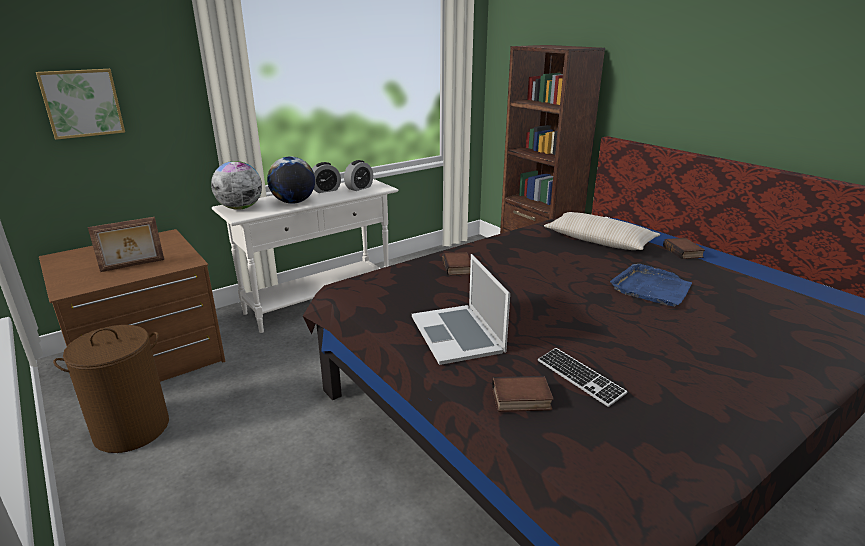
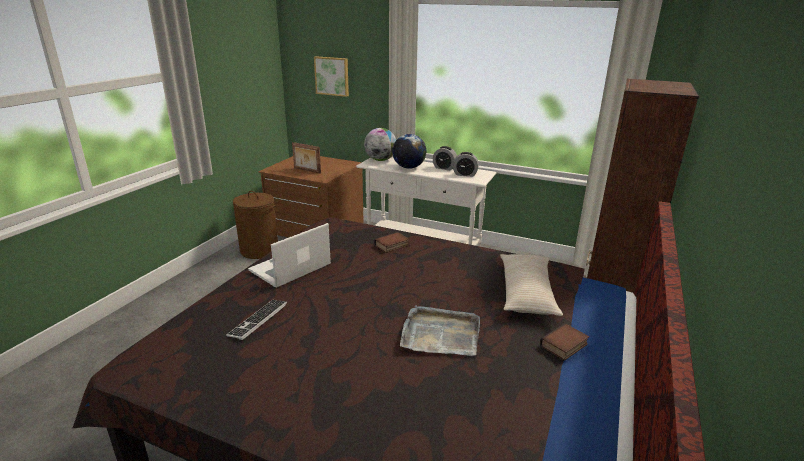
camera: 60 degrees right, 0 degrees up
book [492,376,554,412] -> none
blue tray [610,264,692,307] -> grey tray [400,305,480,356]

